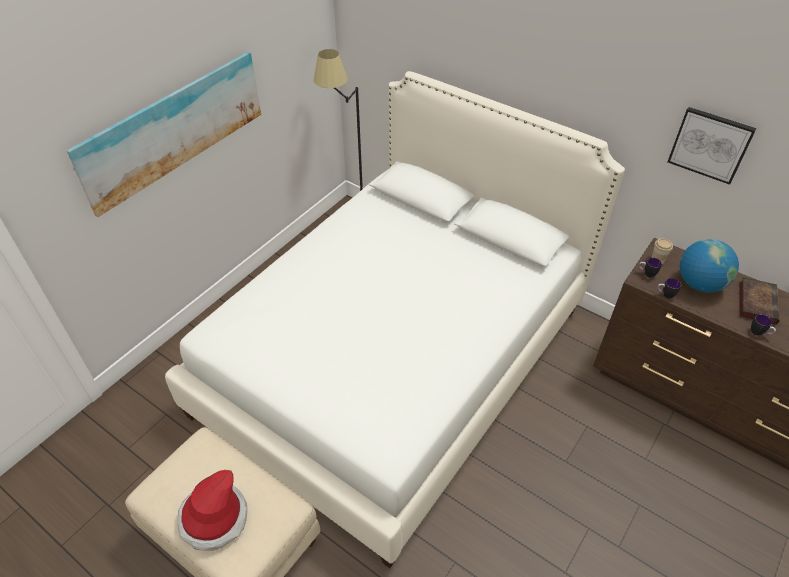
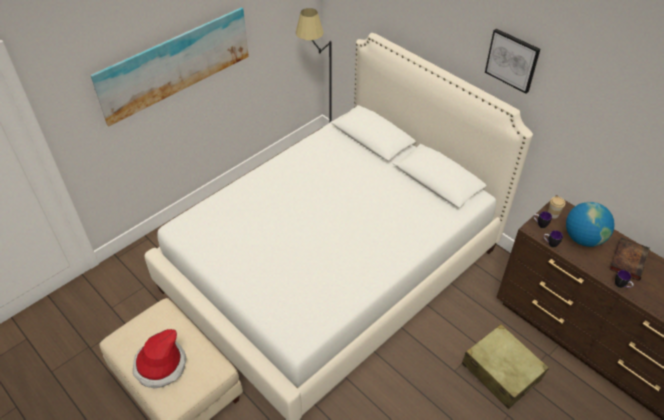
camera: 10 degrees right, 0 degrees up
picture [668,107,757,185] -> picture moved to [485,29,540,93]
none -> beige suitcase [462,324,549,409]

